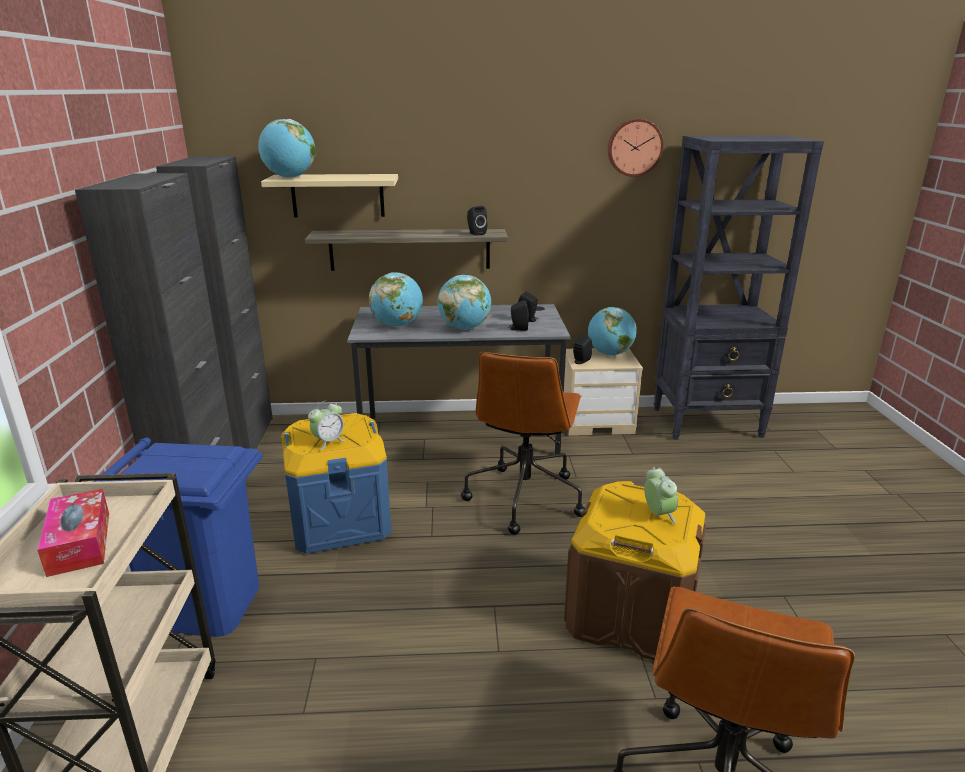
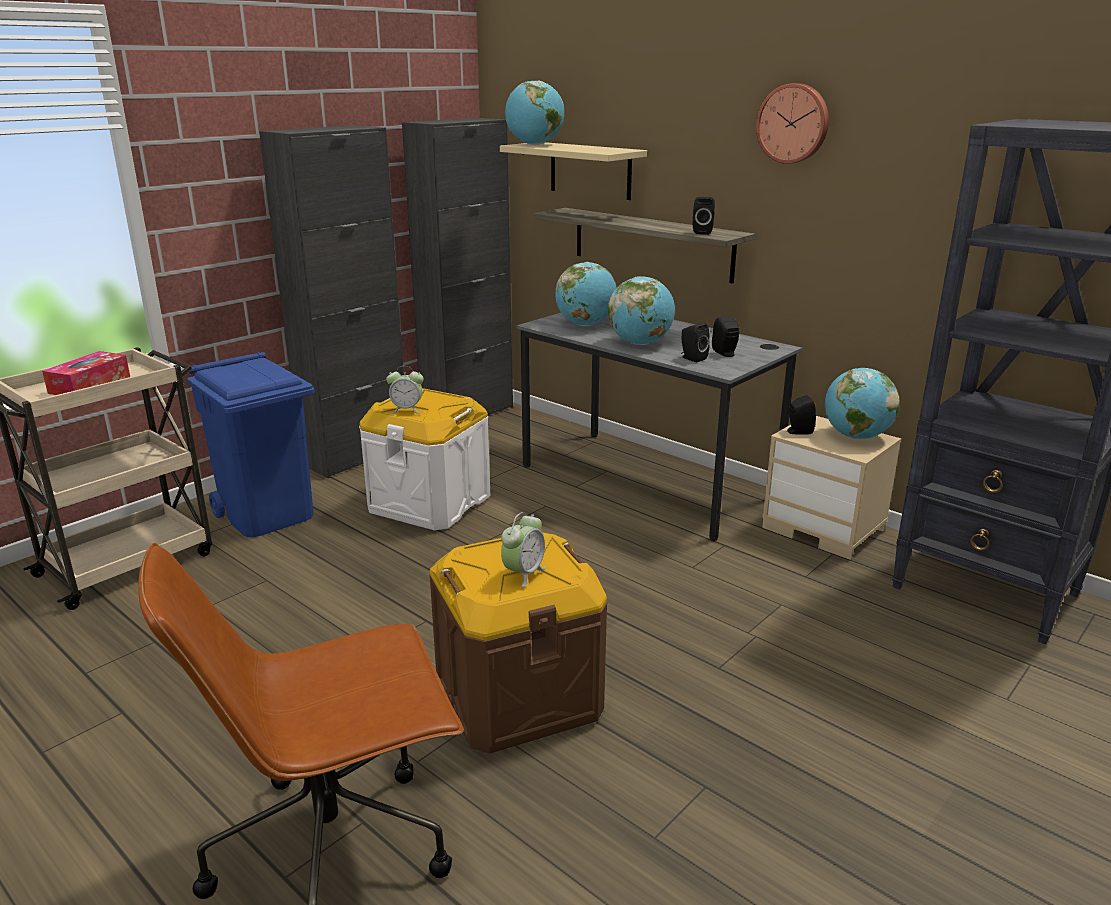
camera: 45 degrees right, 0 degrees up
blue storage box [281,413,392,554] -> white storage box [359,388,490,531]
brown office chair [461,352,585,535] -> none
wall clock [608,119,664,177] -> wall clock moved to [756,83,829,164]

